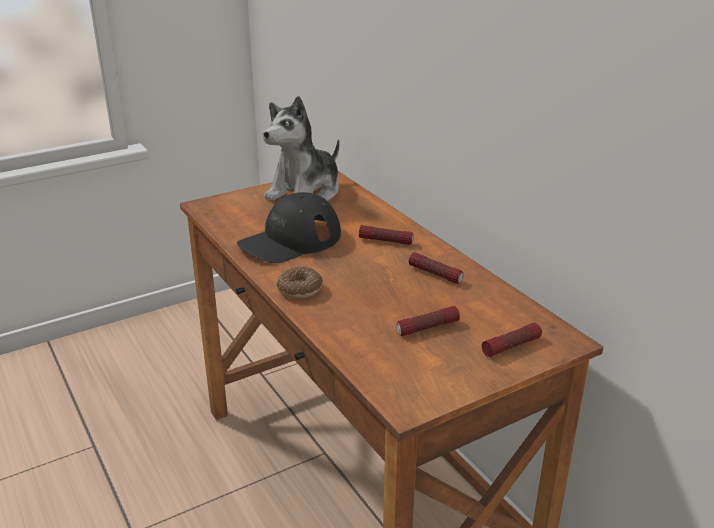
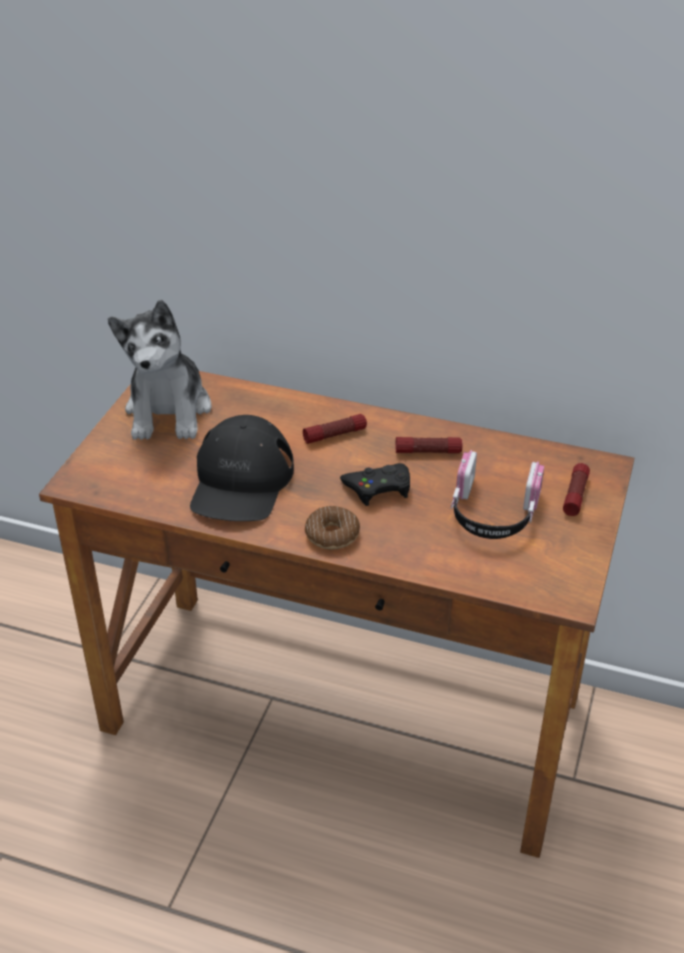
camera: 40 degrees left, 10 degrees up
flashlight [396,306,460,336] -> headphones [451,450,544,539]
none -> black game controller [340,463,410,506]

